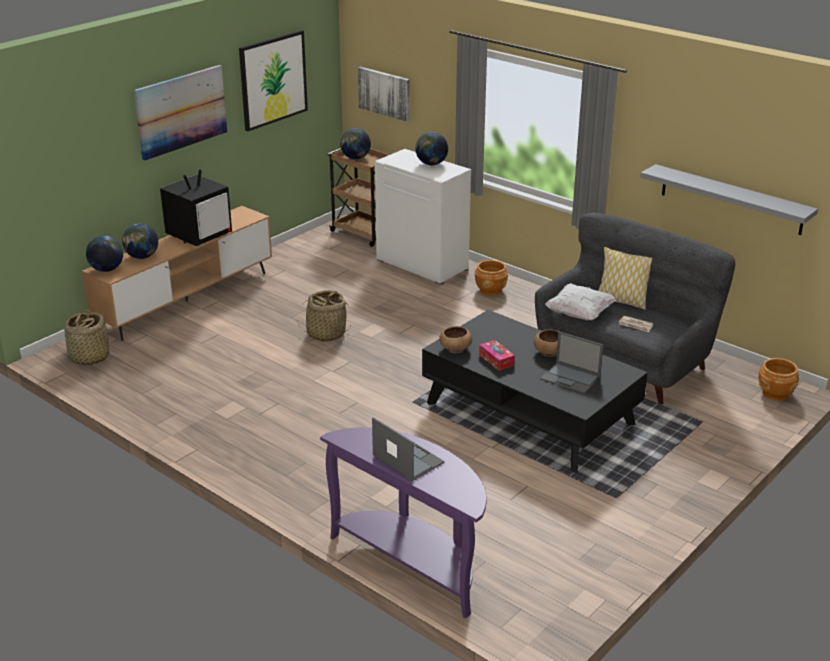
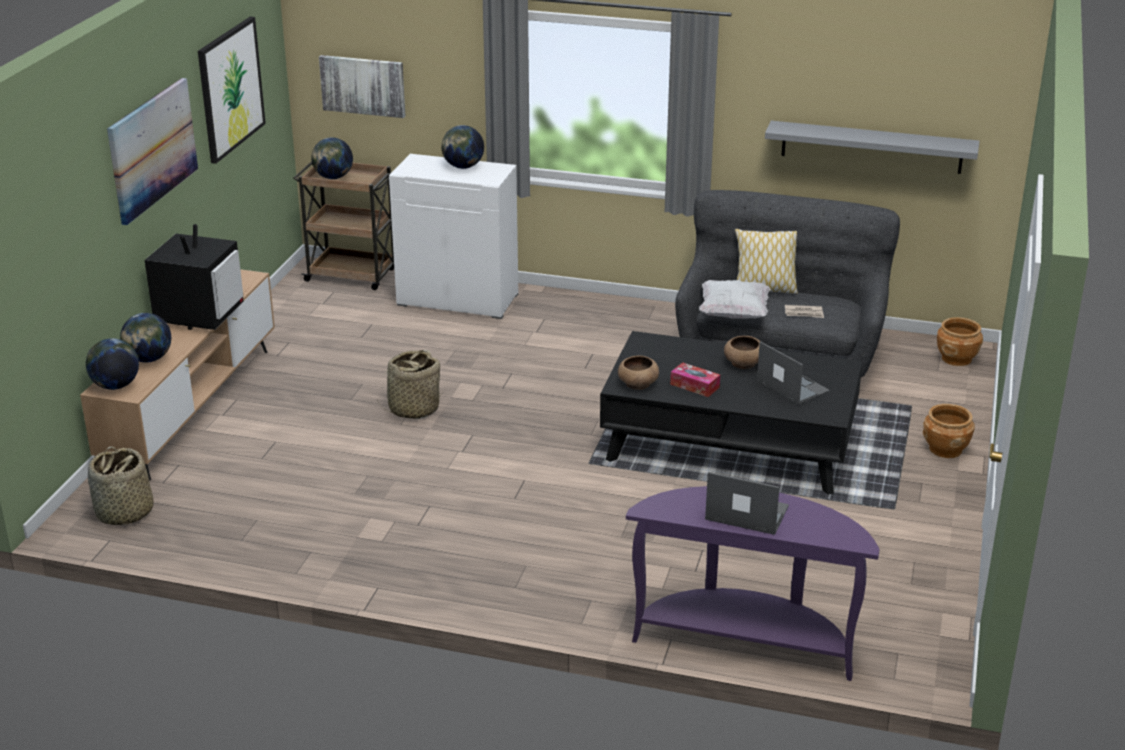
camera: 25 degrees left, 0 degrees up
brown planter [475,260,508,296] -> brown planter moved to [923,404,975,458]
laptop [540,332,603,394] -> laptop turned 135 degrees counterclockwise [757,341,830,405]

